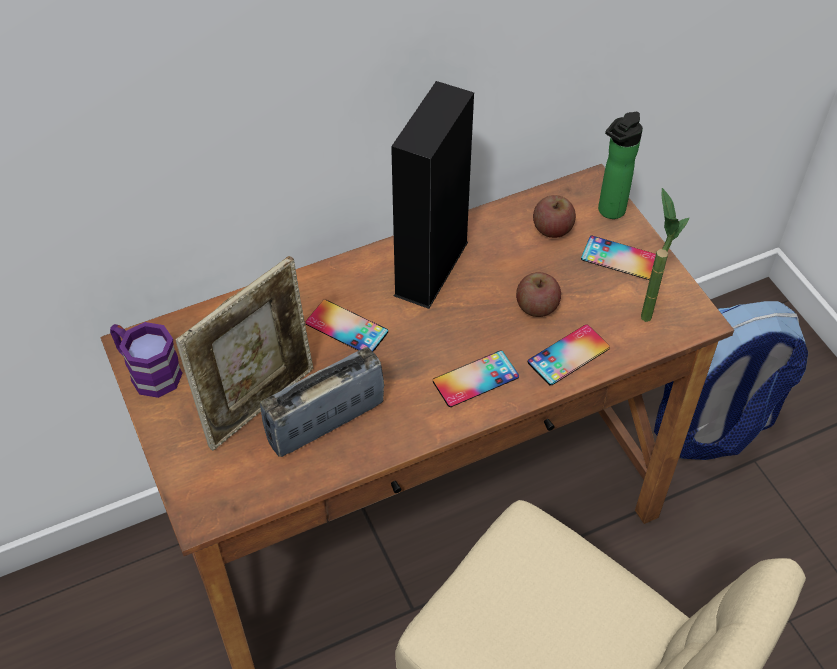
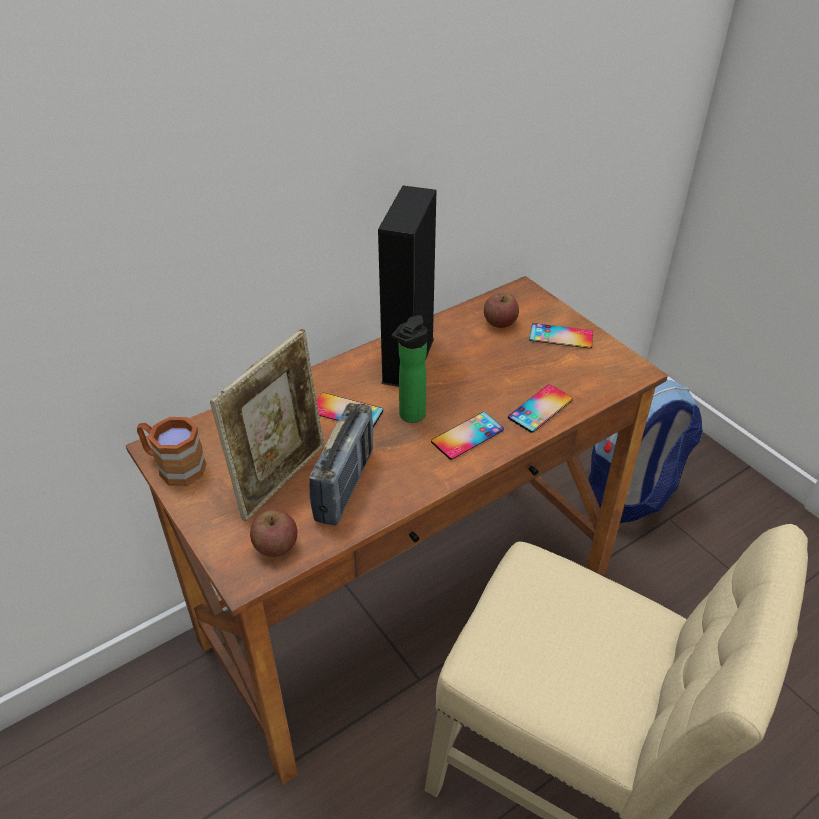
camera: 10 degrees left, 10 degrees down
purple mug [110,322,182,398] -> brown mug [137,417,206,486]
radio [260,347,384,457] -> radio turned 150 degrees clockwise [309,403,373,525]
apple [516,272,561,317] -> apple moved to [250,510,297,557]
bottle [598,112,643,219] -> bottle moved to [392,315,427,423]
potted plant [641,188,689,322] -> none

